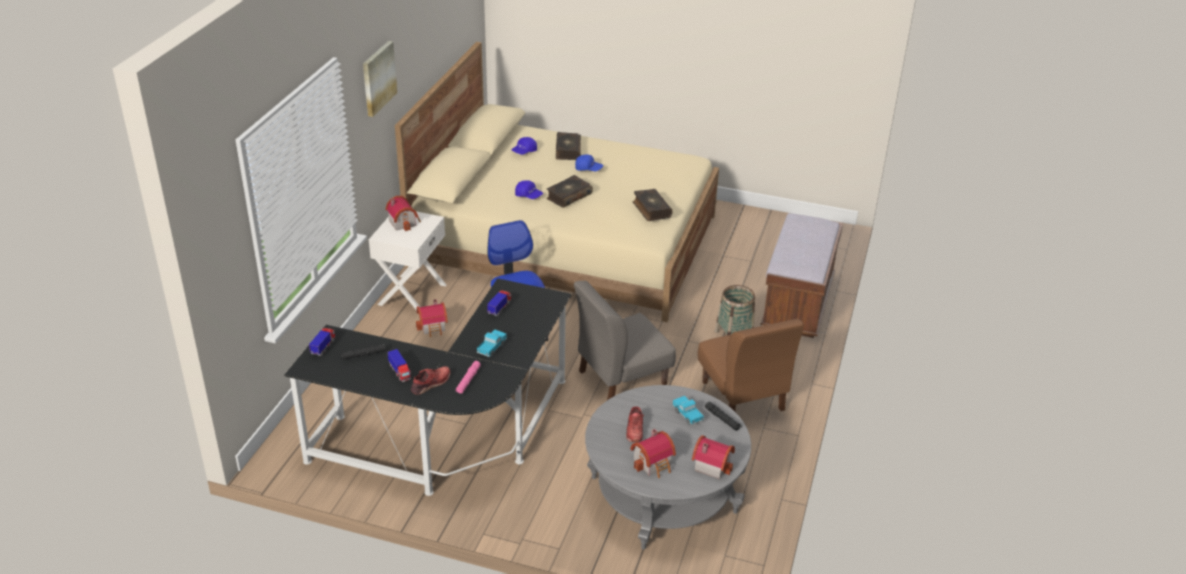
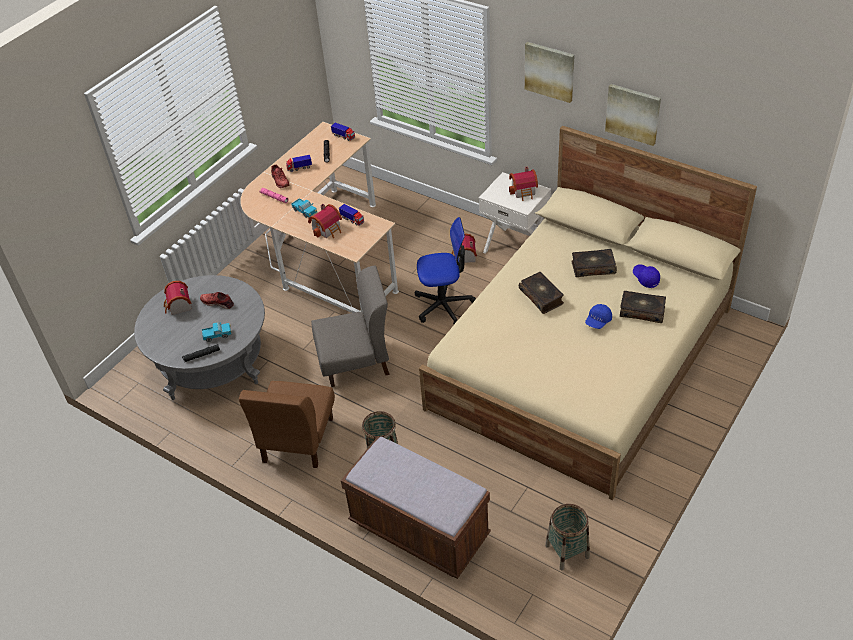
camera: 110 degrees right, 10 degrees up
black desk [284,278,572,496] -> beige desk [240,122,399,313]
blue cap [515,180,543,199] -> none
grey chair [574,281,676,400] -> grey chair turned 90 degrees clockwise [311,266,390,387]
book [633,189,673,221] -> book moved to [571,249,617,277]
toy house [692,435,735,479] -> toy house moved to [308,204,342,238]
brown chair [698,318,804,411] -> brown chair turned 75 degrees counterclockwise [239,381,335,468]
none -> basket [545,504,590,570]
none -> picture [605,84,661,146]

